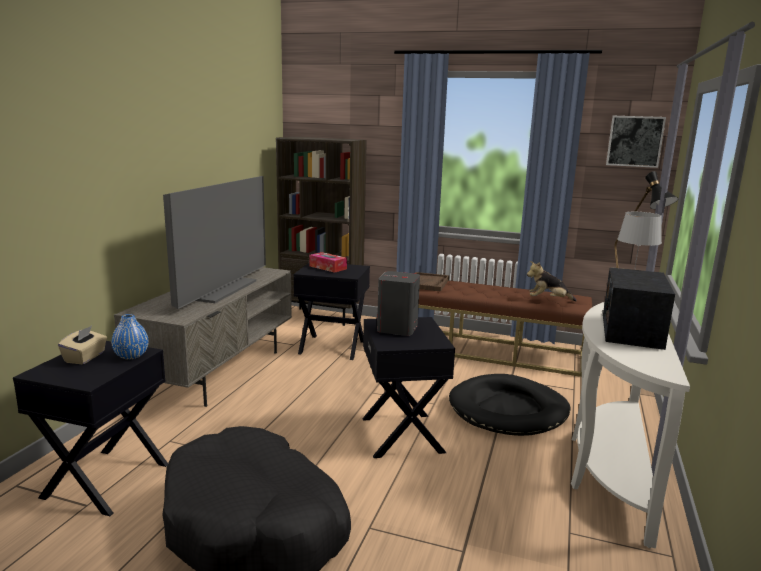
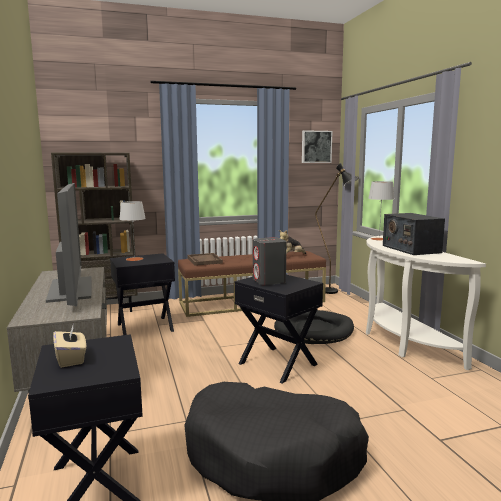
camera: 35 degrees left, 5 degrees down
blue vase [111,314,149,359] -> none
tissue box [309,252,347,273] -> grey table lamp [119,201,146,261]

